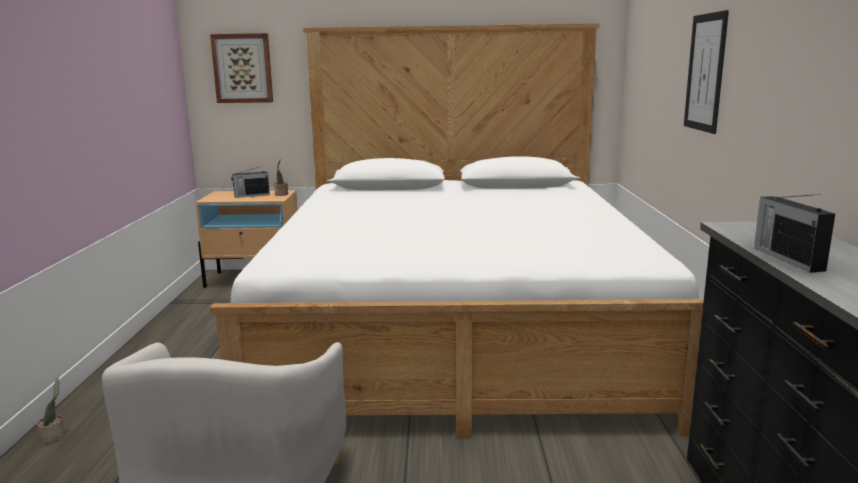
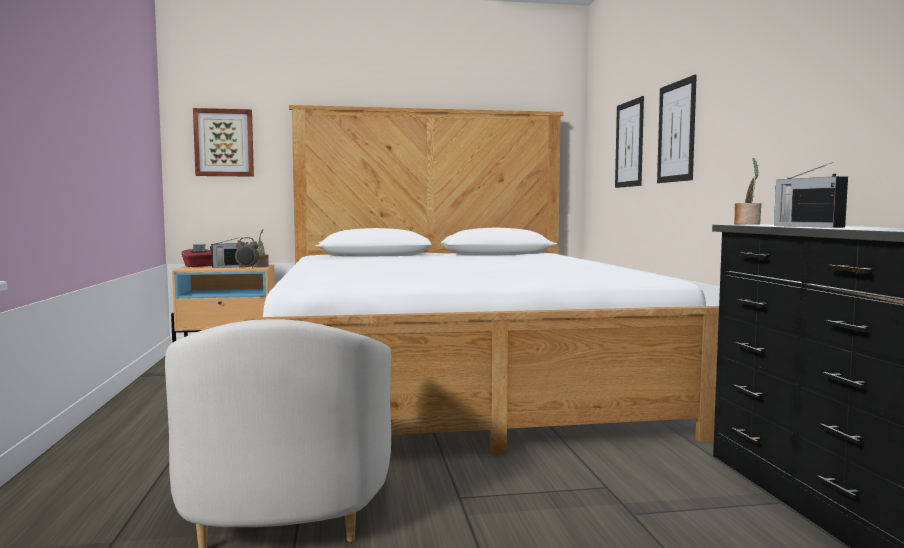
camera: 10 degrees left, 10 degrees down
potted plant [37,378,65,444] -> potted plant moved to [734,158,761,225]
none -> red tissue box [182,244,212,267]
none -> alarm clock [235,237,259,268]
none -> picture [615,96,644,188]

